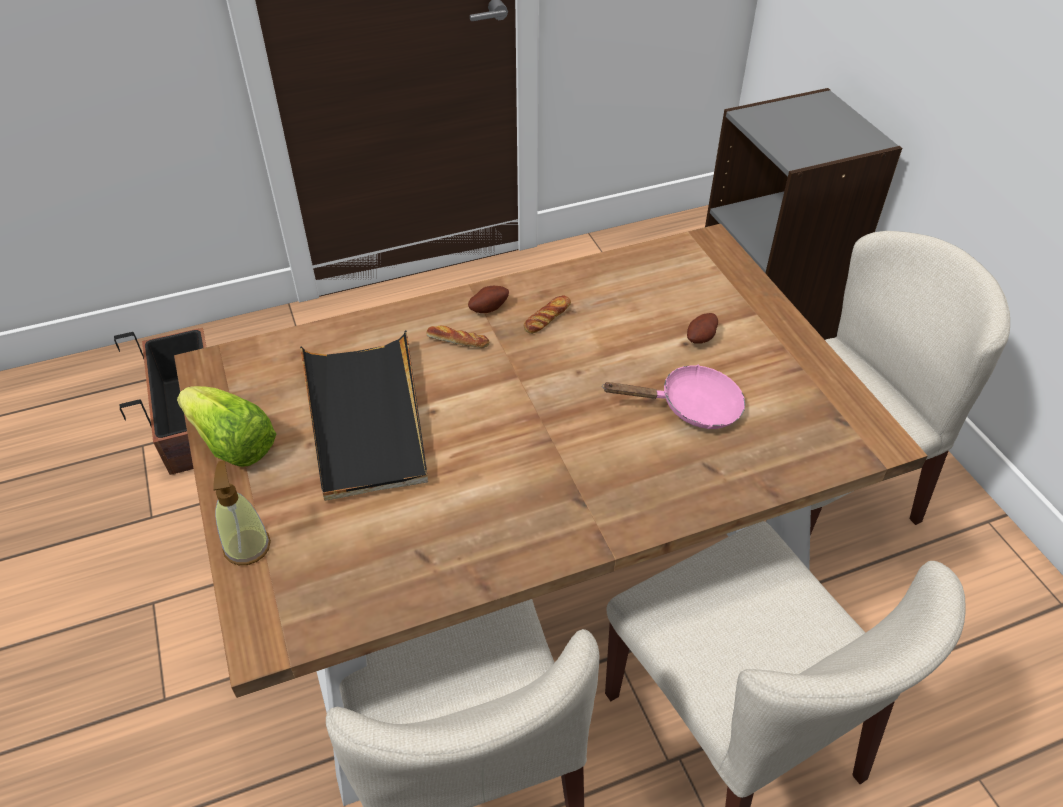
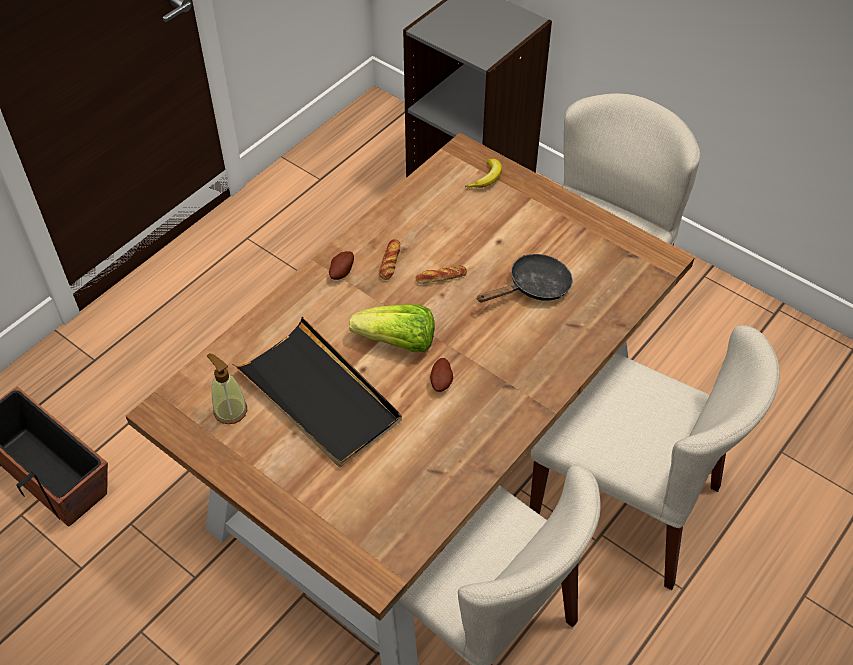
camera: 30 degrees left, 5 degrees up
lettuce [177,386,276,467] -> lettuce moved to [349,304,435,352]
soap dispenser [213,460,271,565] -> soap dispenser moved to [207,353,247,424]
bread [426,326,489,348] -> bread moved to [416,266,467,283]
pink frying pan [602,365,745,429] -> black frying pan [477,254,573,302]
potato [687,313,718,344] -> potato moved to [430,358,453,392]
none -> banana [465,159,502,188]

